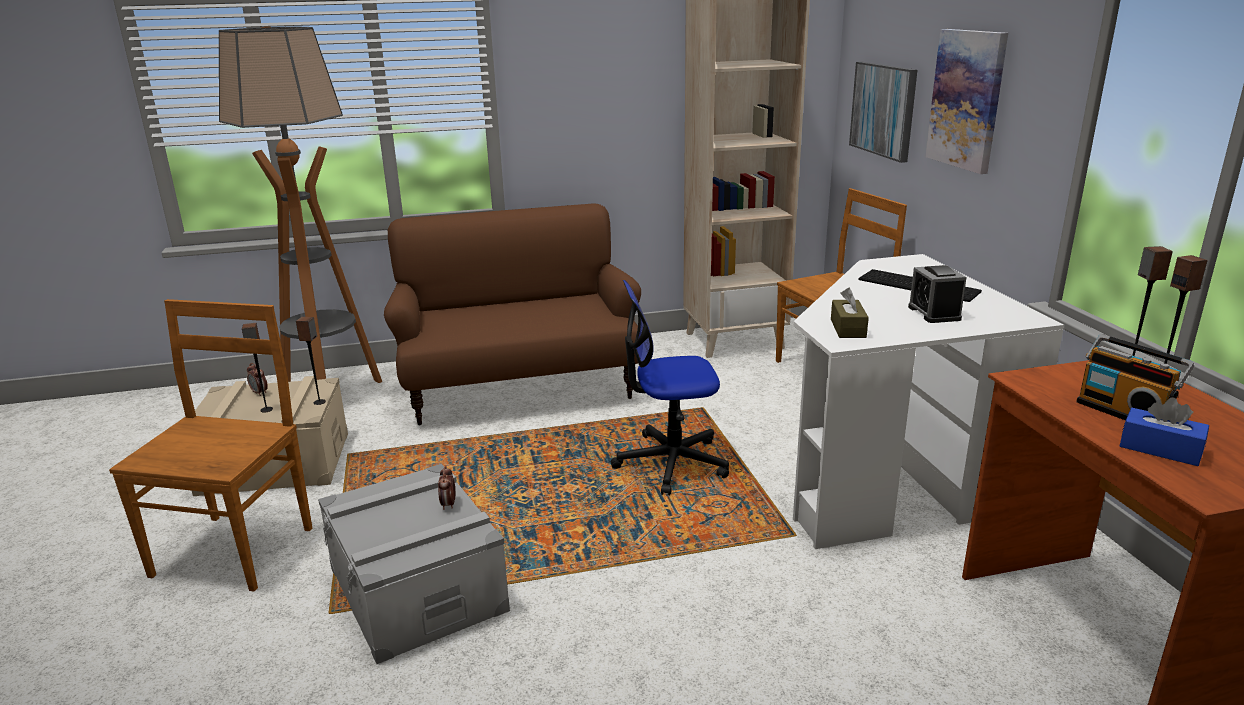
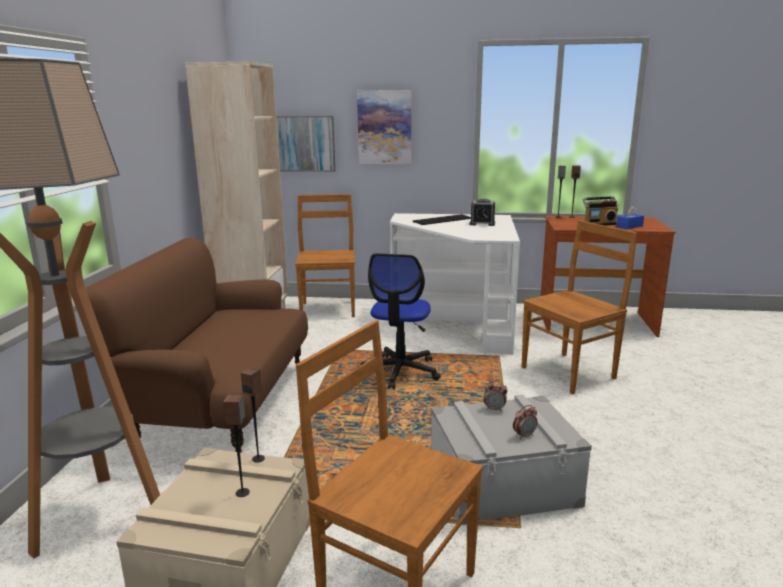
camera: 70 degrees left, 5 degrees down
alarm clock [247,363,268,396] -> alarm clock moved to [513,405,537,439]
brown tissue box [831,288,869,338] -> none
none -> brown chair [522,220,637,394]

